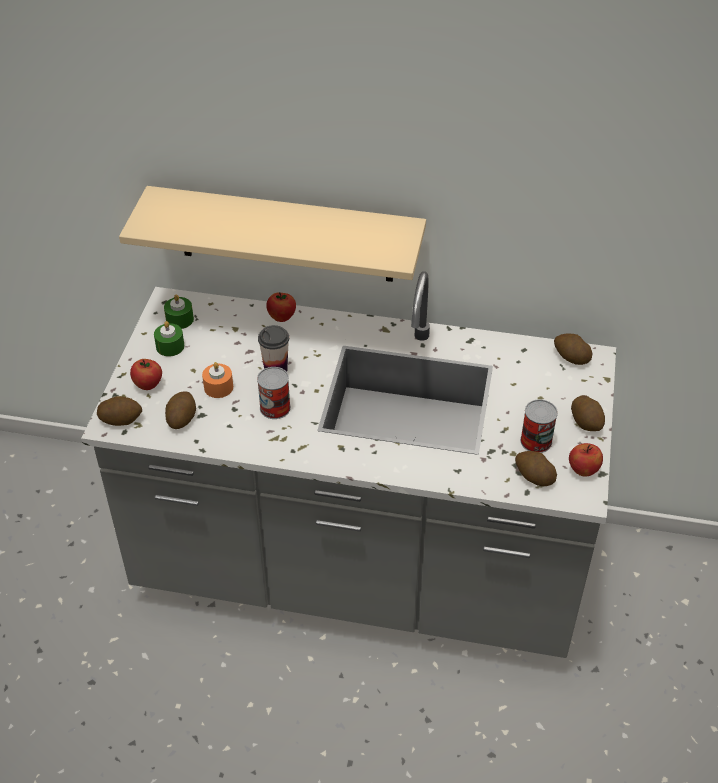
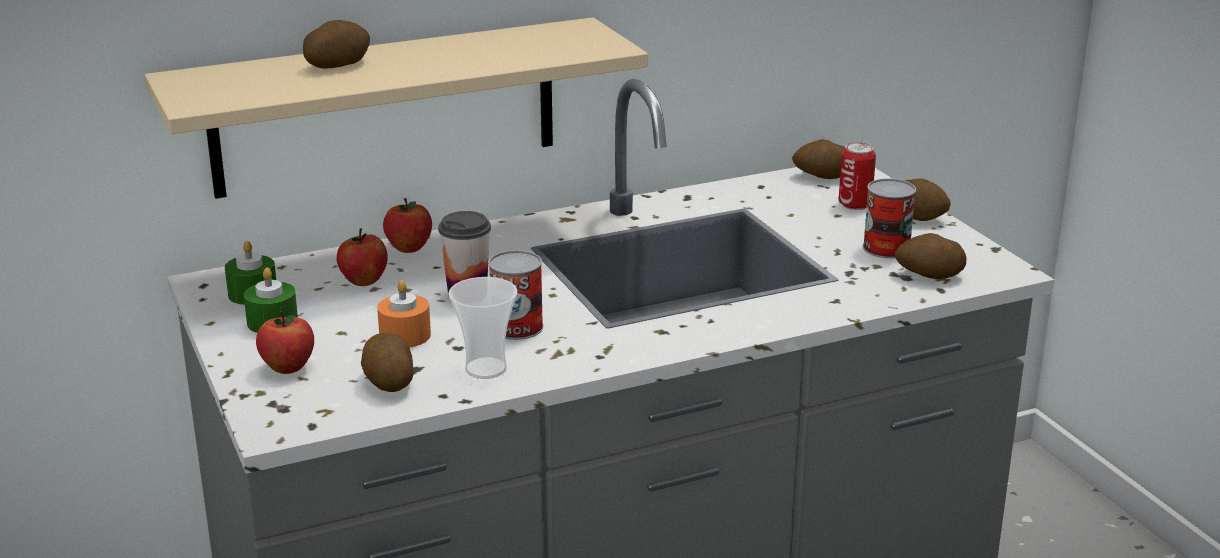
camera: 35 degrees left, 20 degrees down
potato [97,396,142,426] -> potato moved to [303,20,370,69]
apple [569,443,603,477] -> apple moved to [337,228,388,286]
none -> cup [449,277,517,379]
none -> can [839,142,876,210]

